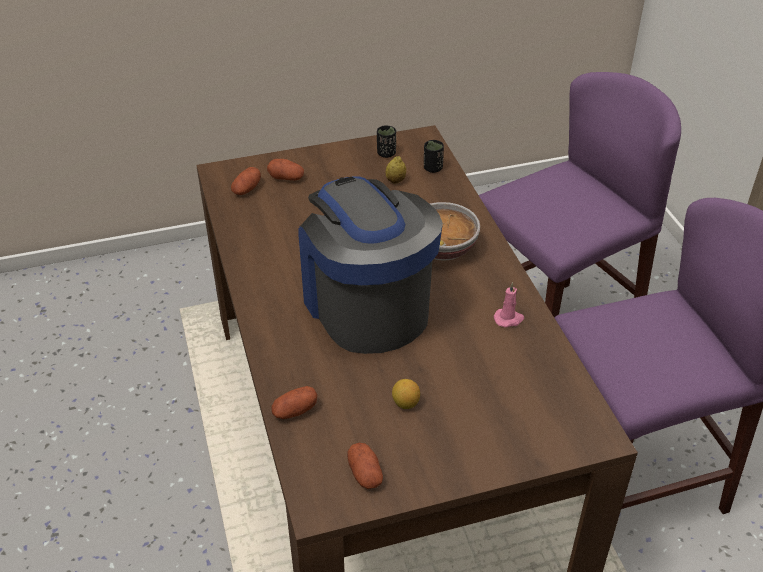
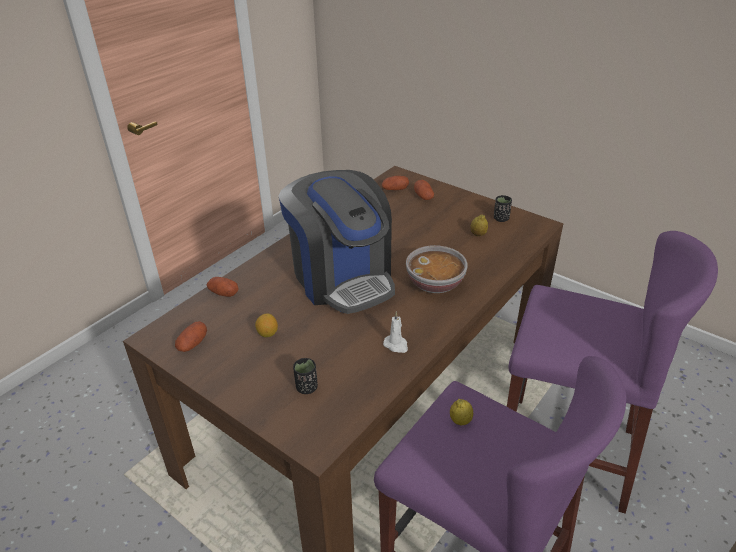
camera: 55 degrees right, 5 degrees down
coffee machine [299,176,443,354] -> coffee machine turned 120 degrees clockwise [279,170,395,314]
black cup [424,140,444,173] -> black cup moved to [293,358,318,394]
pink candle [494,282,524,328] -> white candle [383,312,408,353]
none -> lemon [450,399,473,425]

